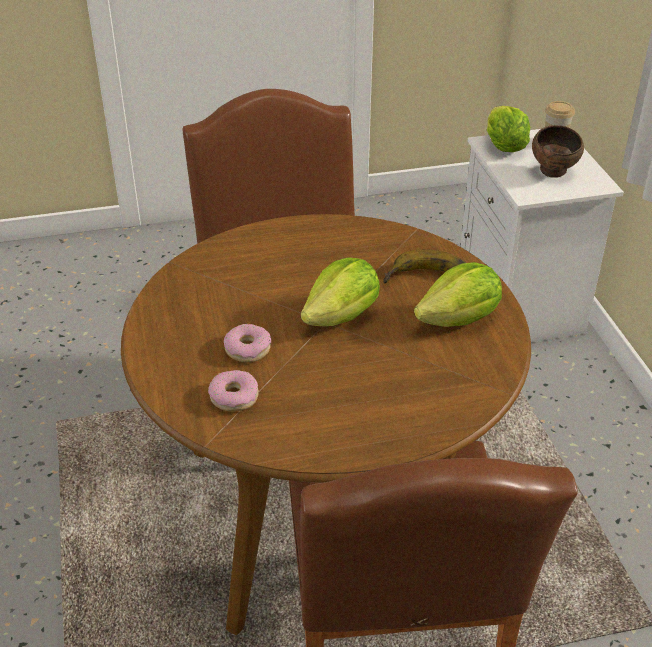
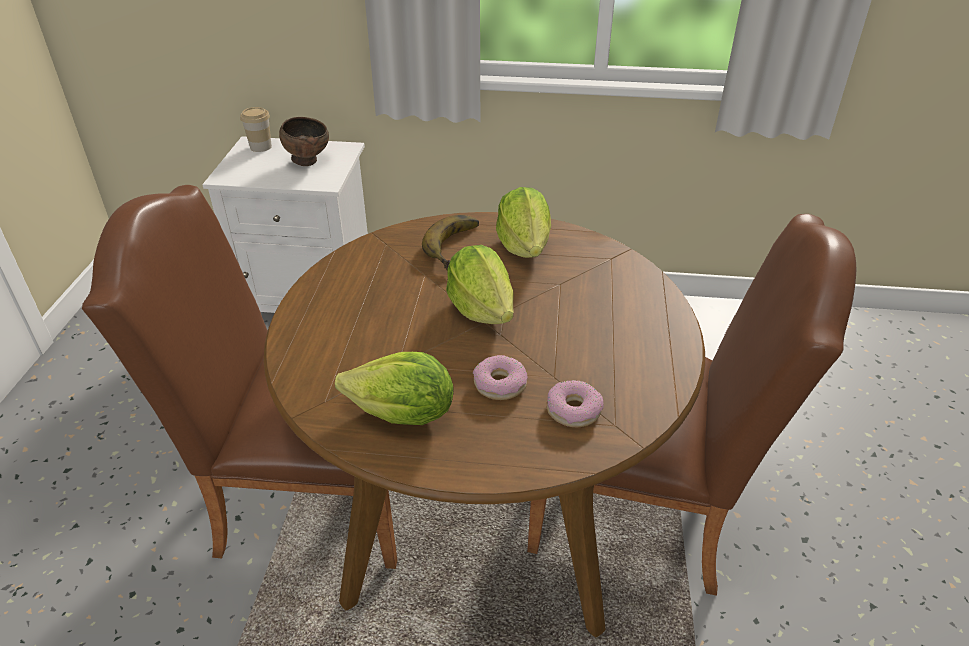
camera: 70 degrees left, 0 degrees up
lettuce [487,106,530,152] -> lettuce moved to [335,352,453,425]

